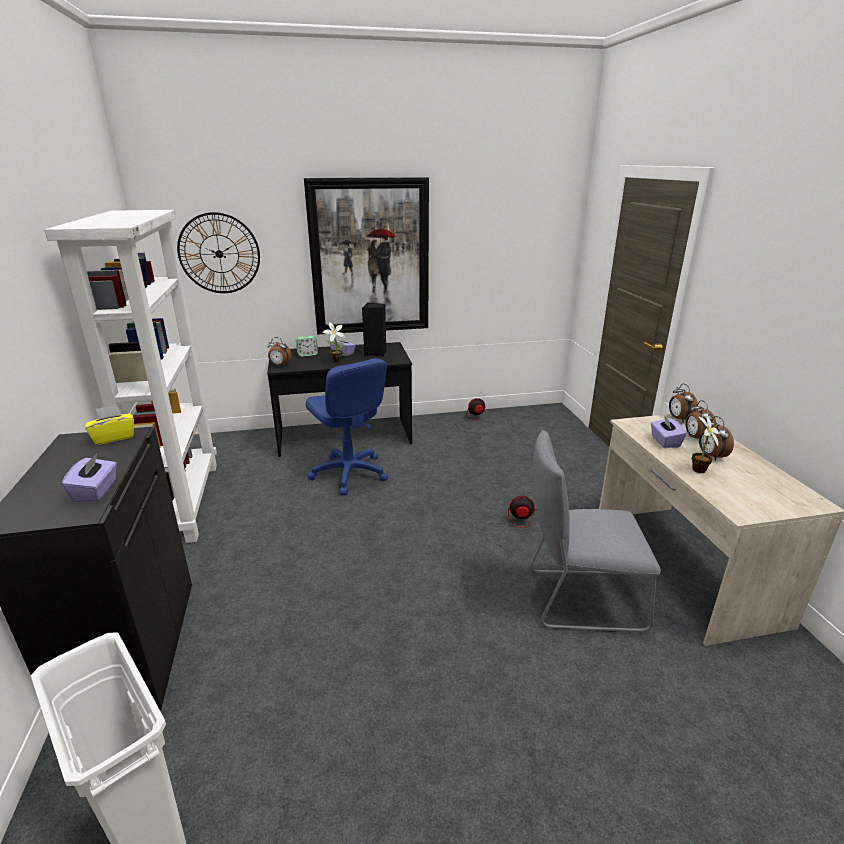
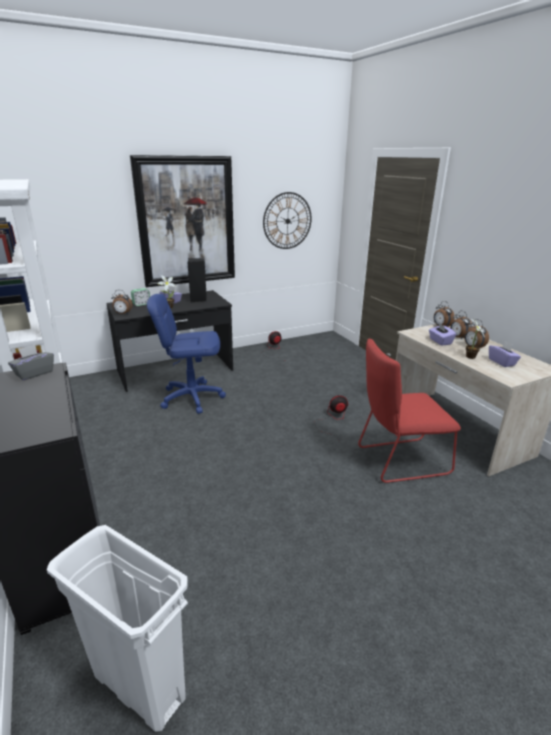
camera: 15 degrees left, 0 degrees up
purple tissue box [62,454,117,503] -> purple tissue box moved to [489,341,521,367]
yellow tissue box [86,405,134,445] -> grey tissue box [8,344,54,380]
wall clock [177,212,260,293] -> wall clock moved to [263,192,312,249]
blue office chair [306,358,388,495] -> blue office chair turned 135 degrees clockwise [147,294,226,414]
grey chair [530,430,661,632] -> red chair [358,339,461,483]

